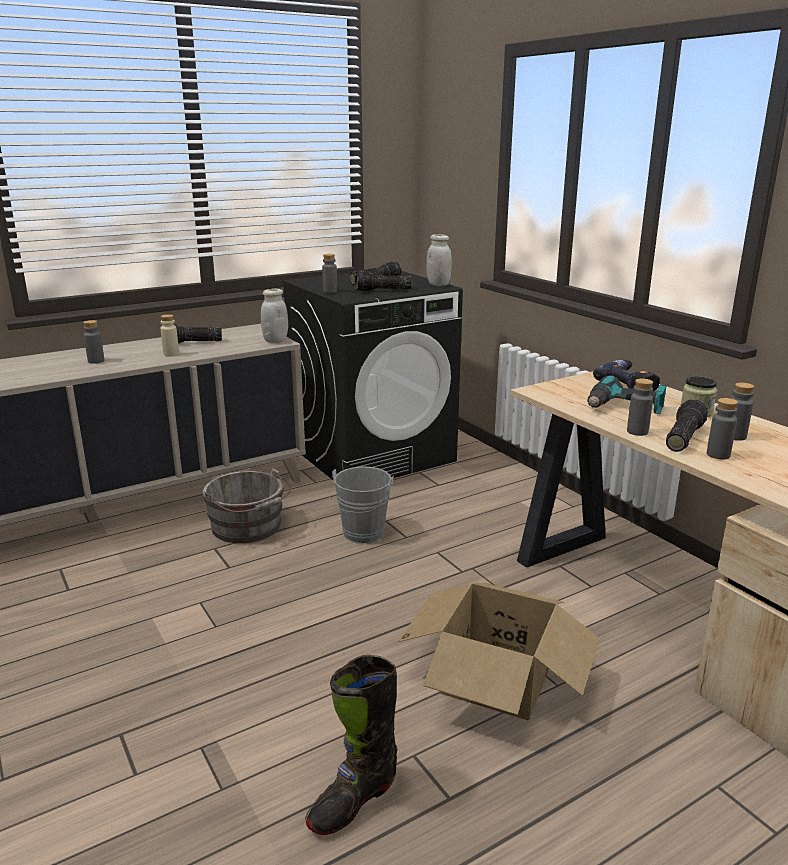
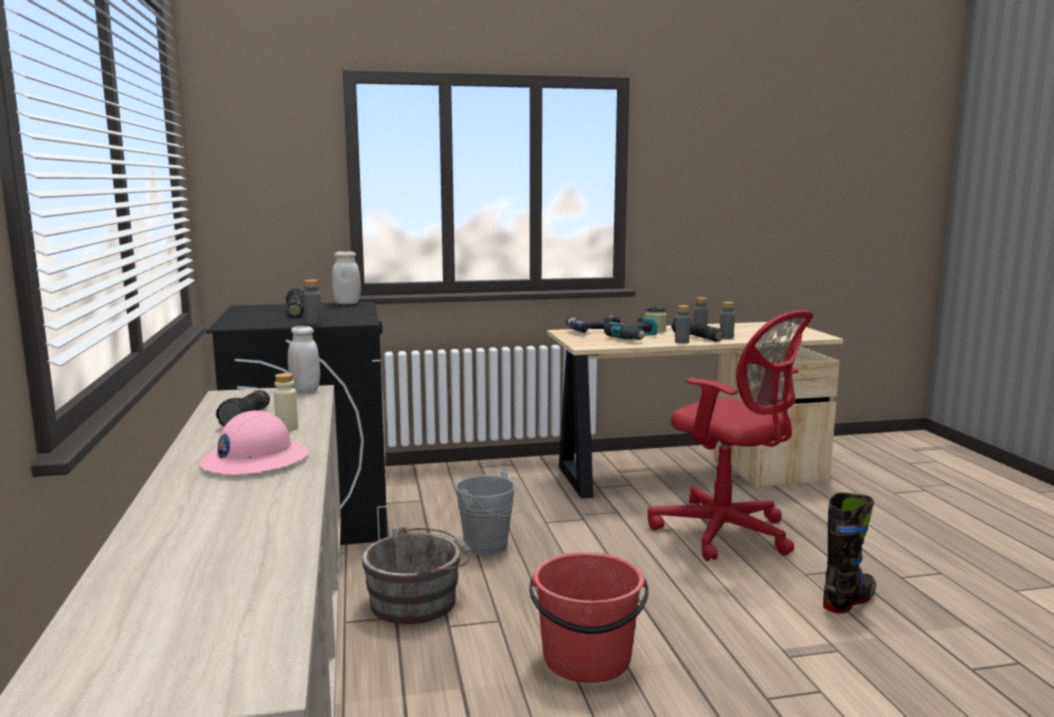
camera: 70 degrees left, 10 degrees down
grey bottle [83,320,104,364] -> pink hard hat [200,410,308,475]
black boot [305,655,398,835] -> black boot turned 105 degrees counterclockwise [823,492,876,614]
flashlight [355,271,412,291] -> none
cardboard box [398,583,600,720] -> red office chair [648,310,813,561]
none -> red bucket [529,552,649,683]

